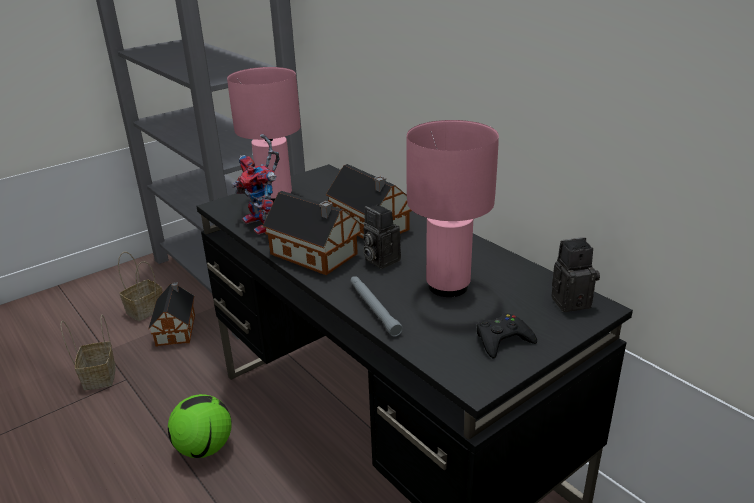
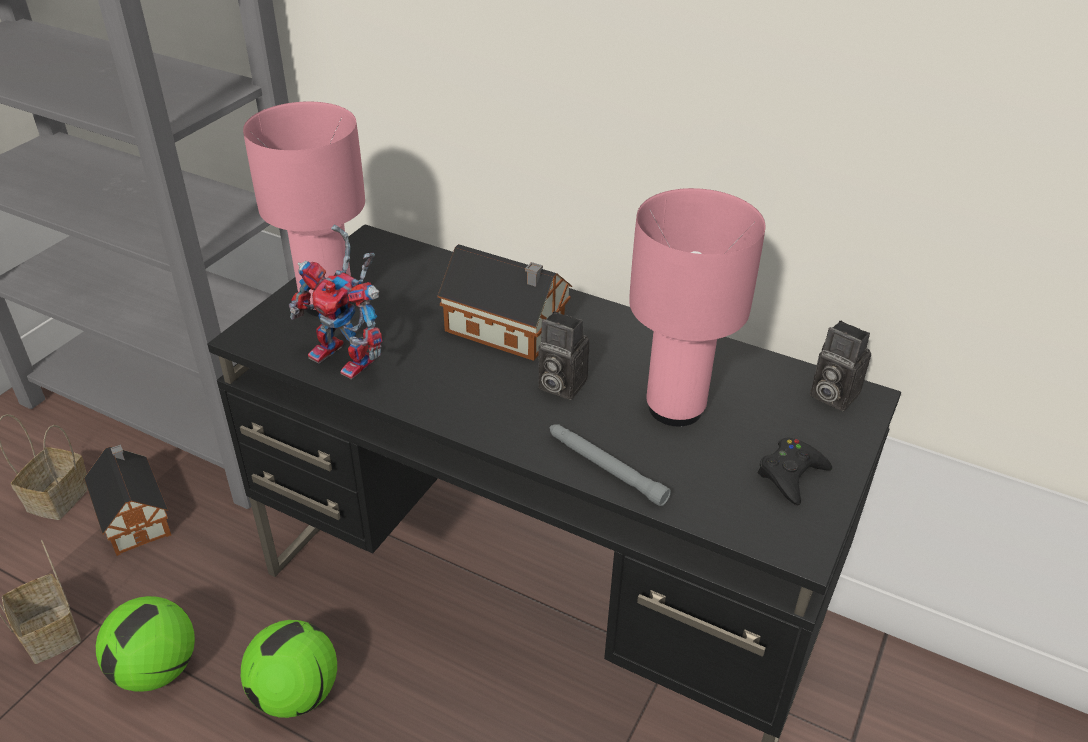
camera: 25 degrees left, 10 degrees up
toy house [263,191,361,275] -> none
camera [551,237,600,312] -> camera turned 105 degrees counterclockwise [810,321,871,411]
none -> football [96,596,195,692]

